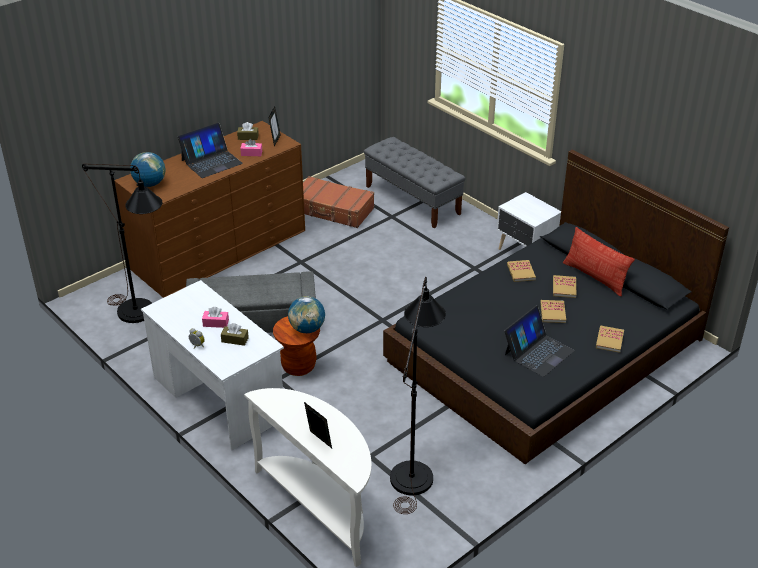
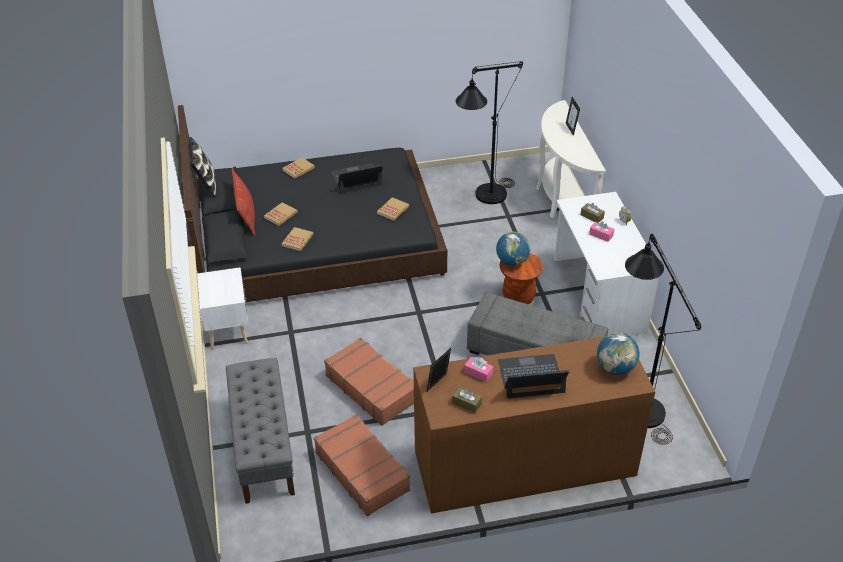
camera: 150 degrees left, 5 degrees up
book [540,300,566,323] -> book moved to [377,197,409,221]
none -> pillow [189,137,216,197]
none -> brown suitcase [324,338,414,426]

